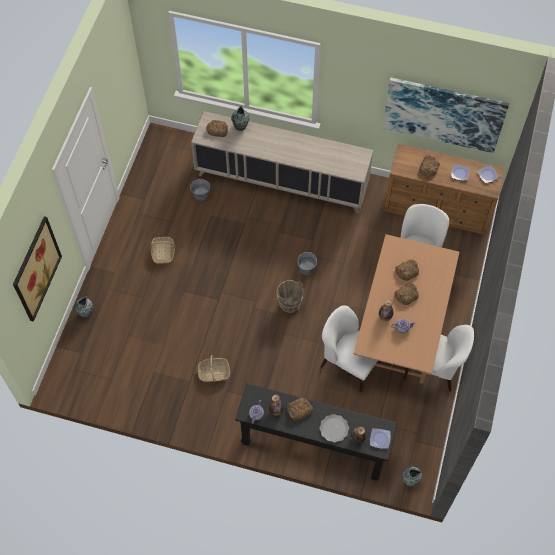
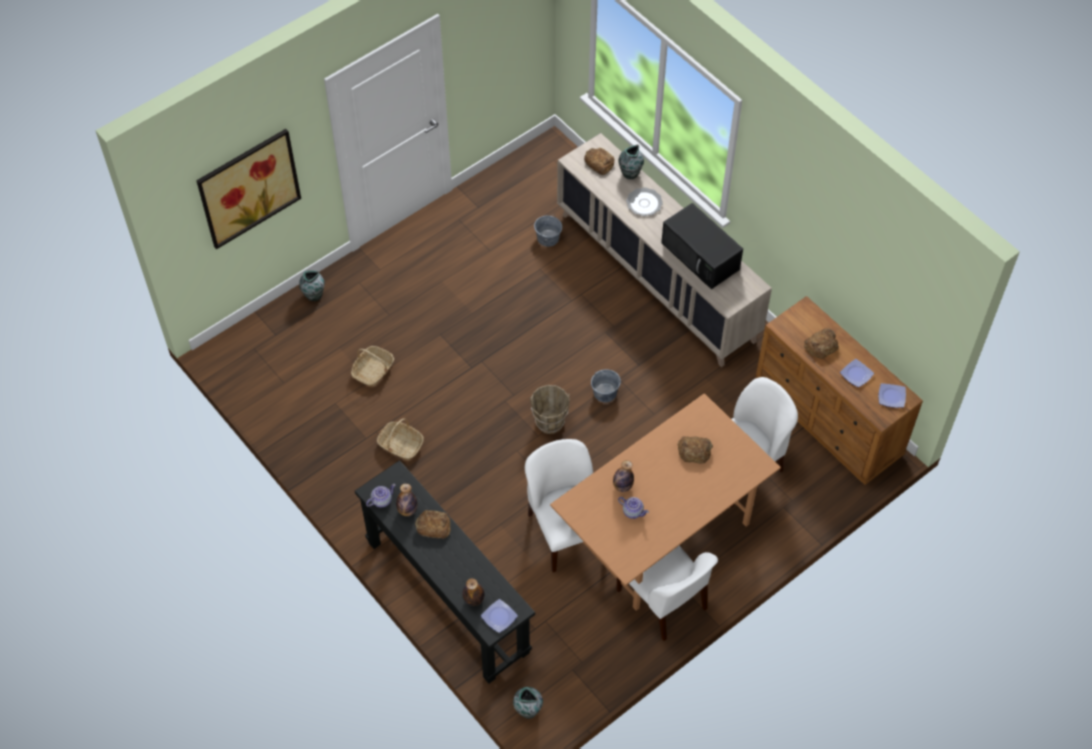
camera: 35 degrees right, 5 degrees down
basket [151,237,175,264] -> basket moved to [351,346,394,387]
plate [319,414,349,442] -> plate moved to [626,187,663,216]
picture [382,77,509,153] -> none
bread [394,283,419,305] -> none
none -> black microwave [661,203,743,289]

